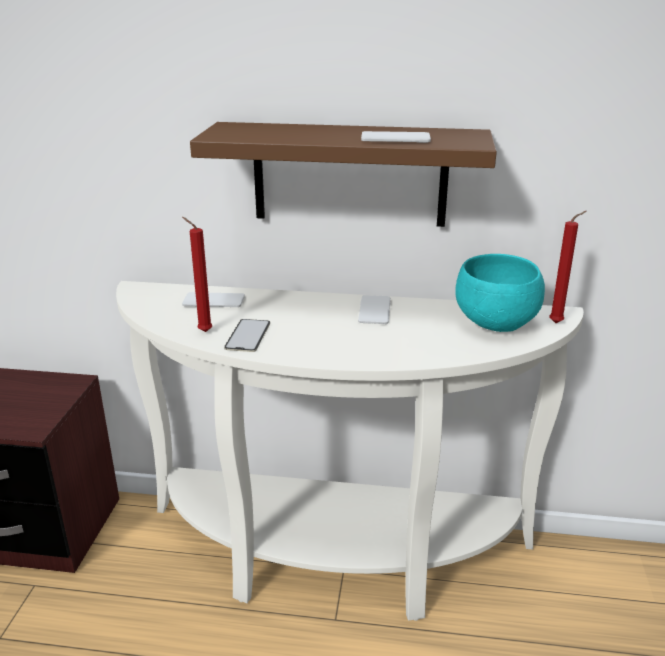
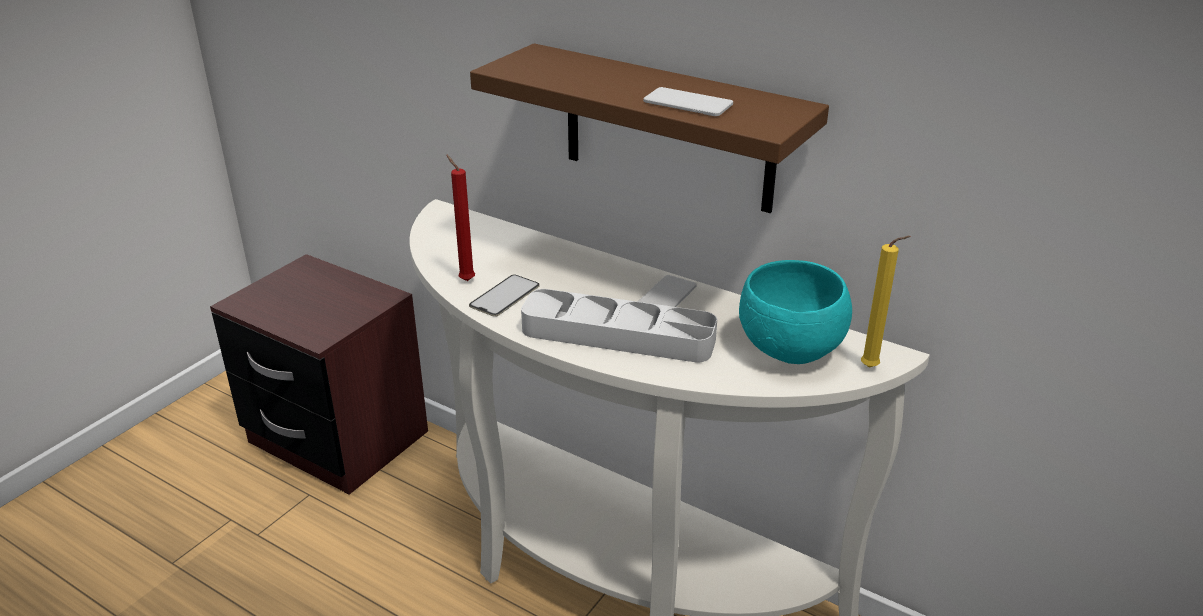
camera: 25 degrees right, 5 degrees up
phone [182,292,245,307] -> none
red candle [549,211,587,323] -> yellow candle [861,236,911,368]
none -> grey tray [521,289,717,363]

